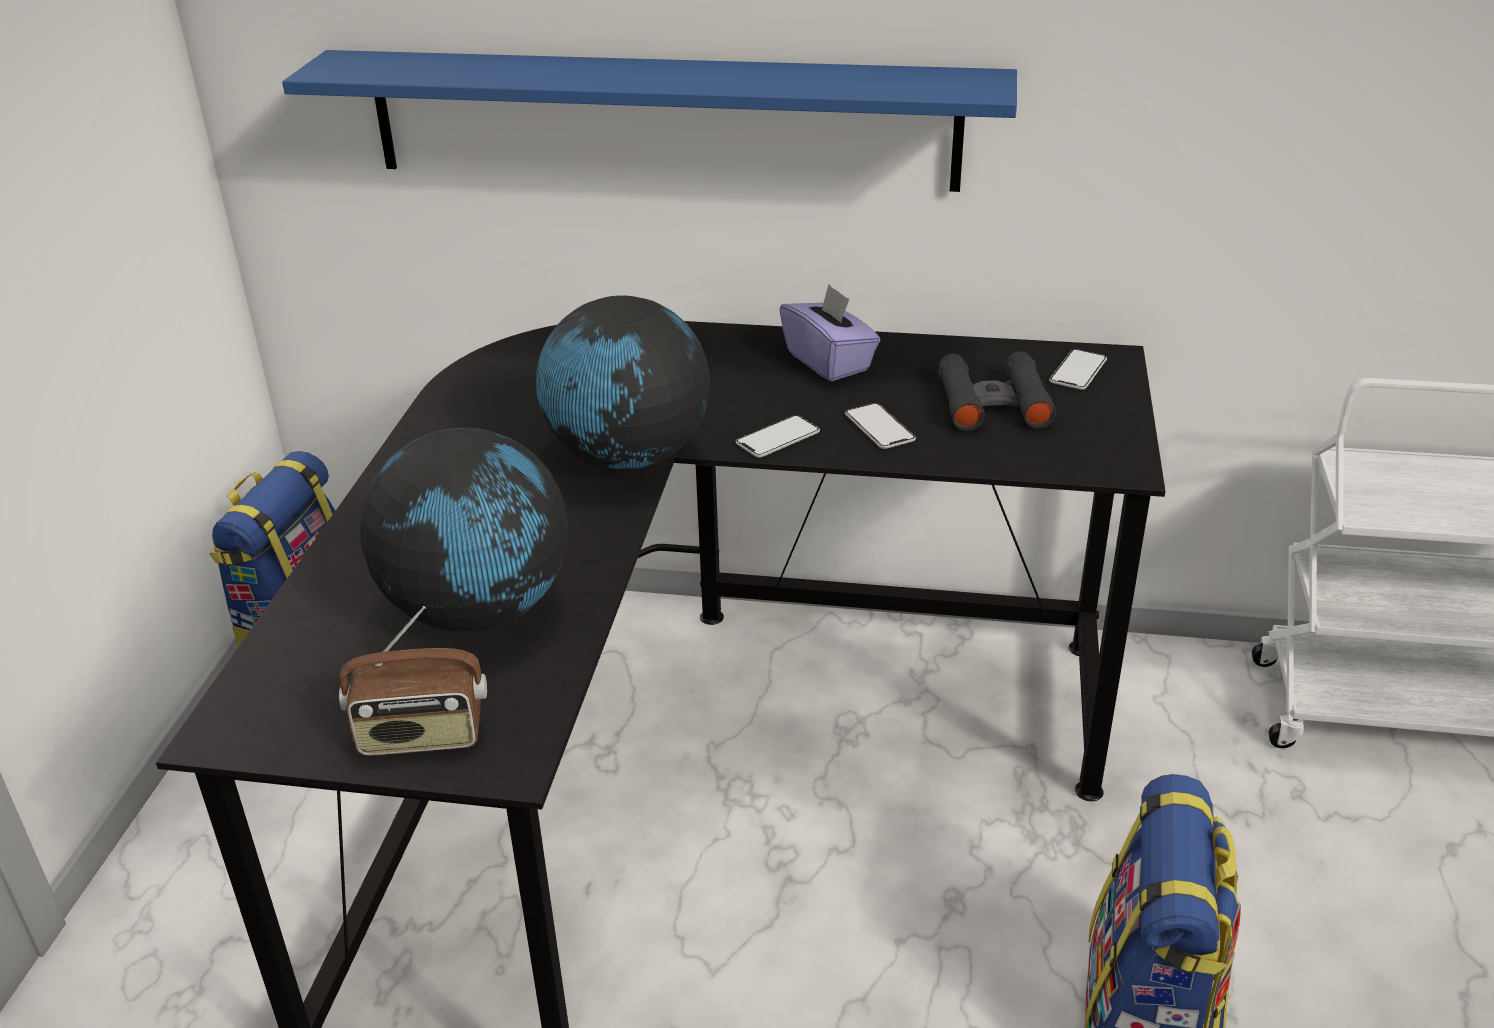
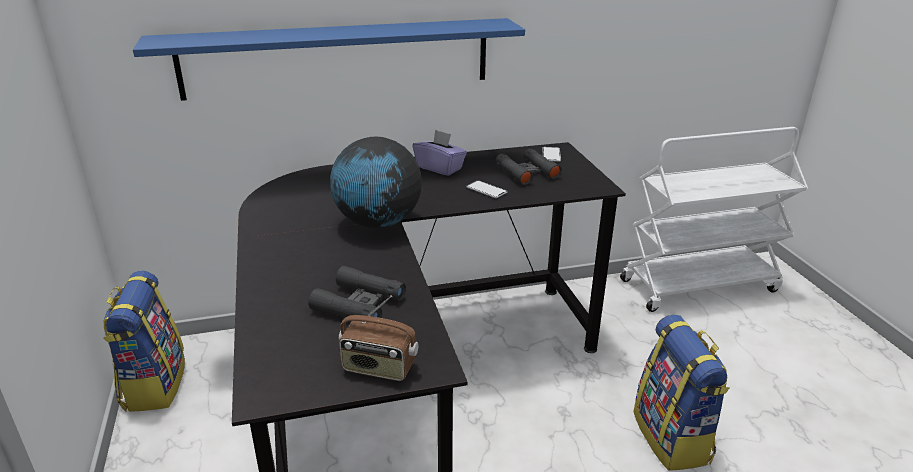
camera: 25 degrees left, 5 degrees down
radio [339,606,487,756] -> radio turned 45 degrees clockwise [338,295,418,381]
globe [360,428,568,631] -> black binoculars [308,266,406,318]
phone [736,415,820,458] -> none

